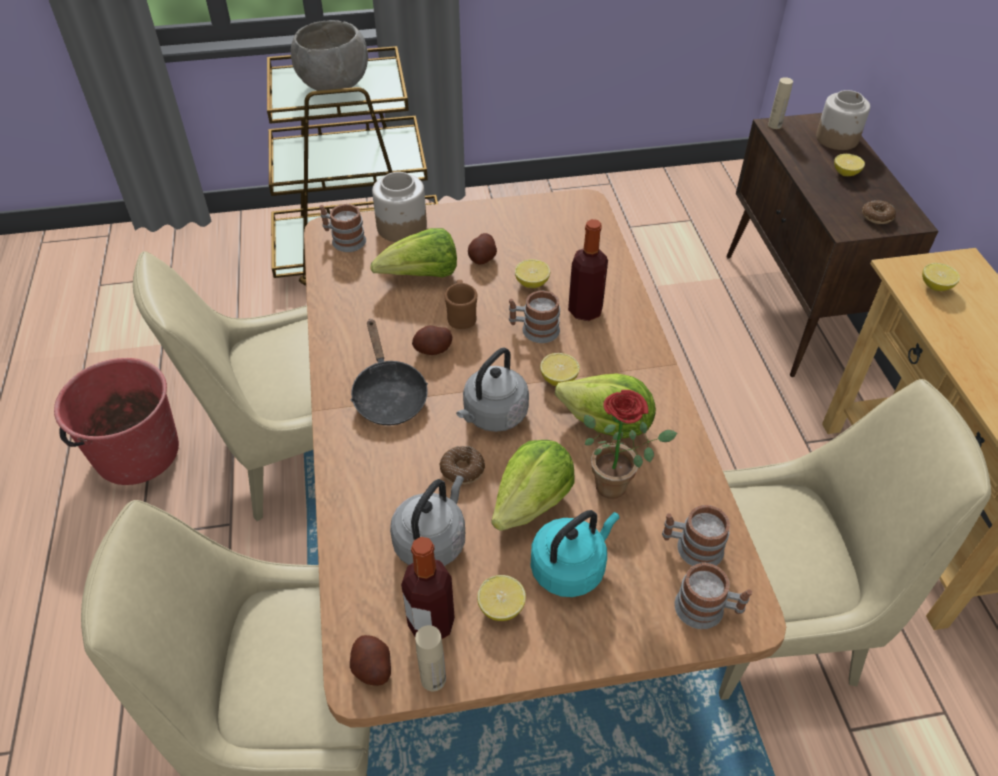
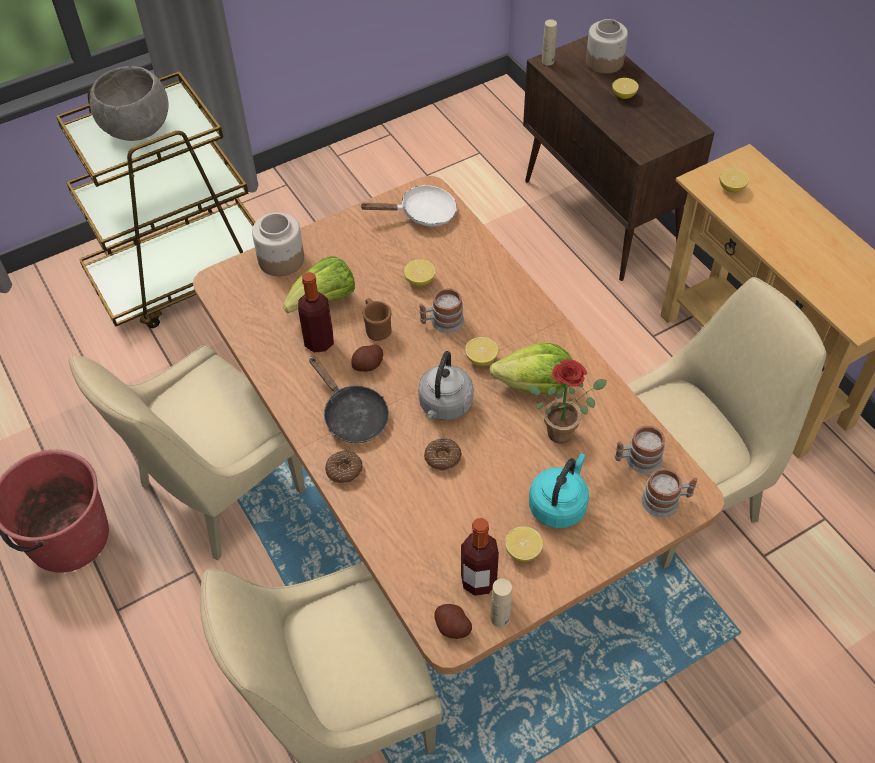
camera: 20 degrees left, 5 degrees up
mug [319,204,366,252] -> none
grey kettle [390,476,465,566] -> none
potato [468,233,497,264] -> none
lettuce [491,440,575,531] -> none
bottle [568,219,608,321] -> bottle moved to [298,272,334,353]
donut [862,200,896,224] -> donut moved to [325,451,362,484]
none -> white frying pan [360,185,457,227]

